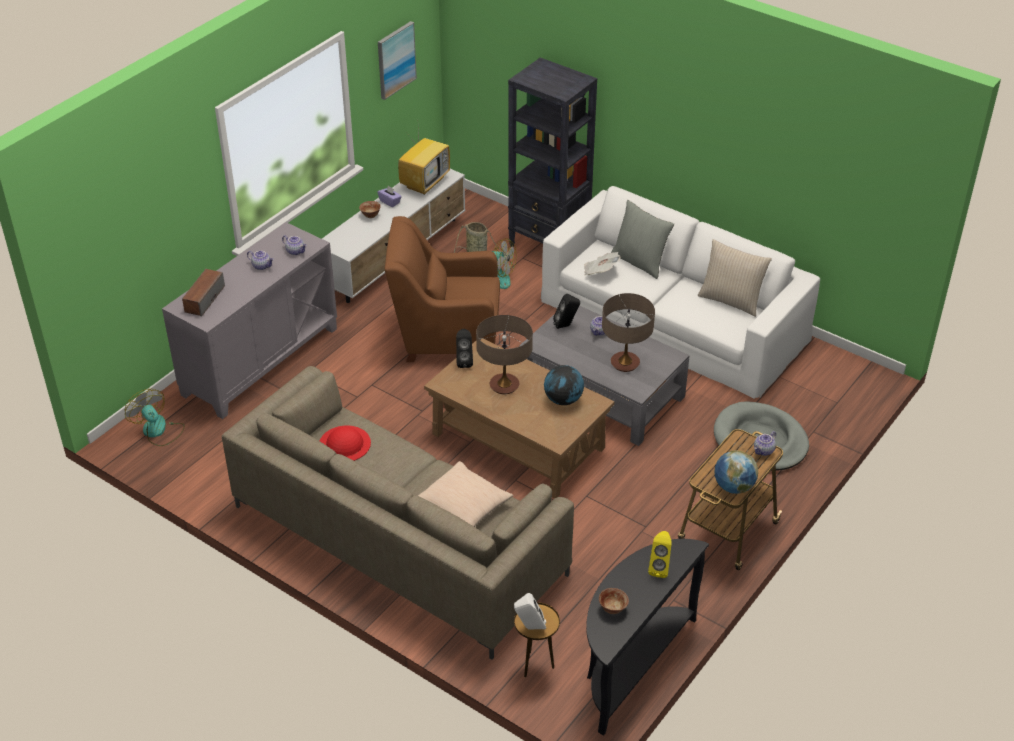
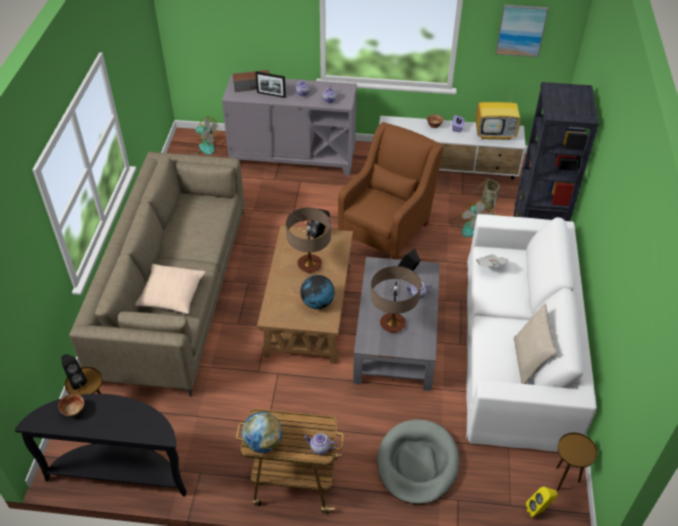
camera: 60 degrees right, 5 degrees up
fan [125,389,185,446] -> fan turned 90 degrees clockwise [187,116,218,155]
red hat [320,426,371,461] -> none
brown armchair [385,216,500,362] -> brown armchair turned 60 degrees clockwise [338,122,443,259]
white speaker [514,593,546,629] -> black speaker [61,354,87,389]
grey pillow [611,200,674,279] -> none
yellow speaker [648,531,672,578] -> yellow speaker moved to [526,487,558,517]
none -> picture frame [256,71,286,98]
none -> brown side table [556,433,597,491]

